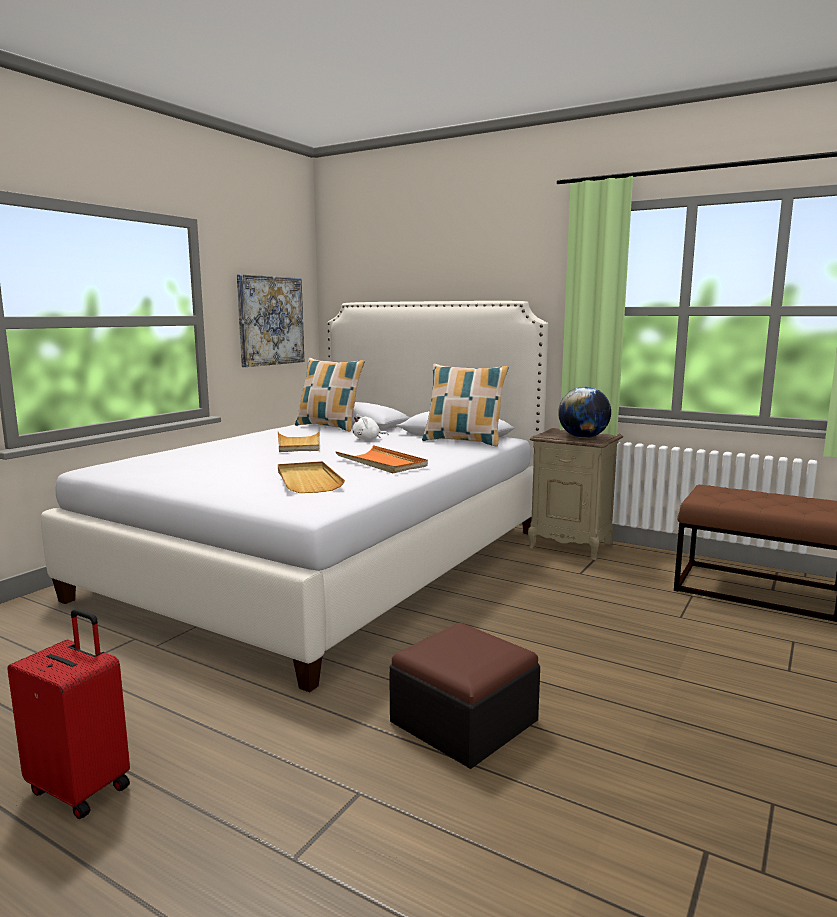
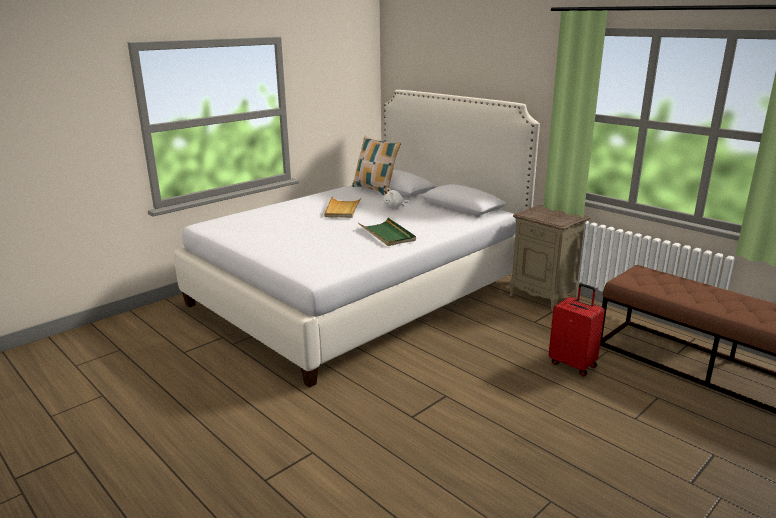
camera: 15 degrees right, 10 degrees up
red suitcase [7,609,130,819] -> red suitcase moved to [549,284,605,376]
picture [237,274,304,367] -> none
beige tray [278,461,345,493] -> none
orange tray [336,445,428,473] -> green tray [358,218,416,246]
ottoman [389,623,540,769] -> none
pillow [422,364,509,446] -> none
globe [558,387,611,438] -> none

